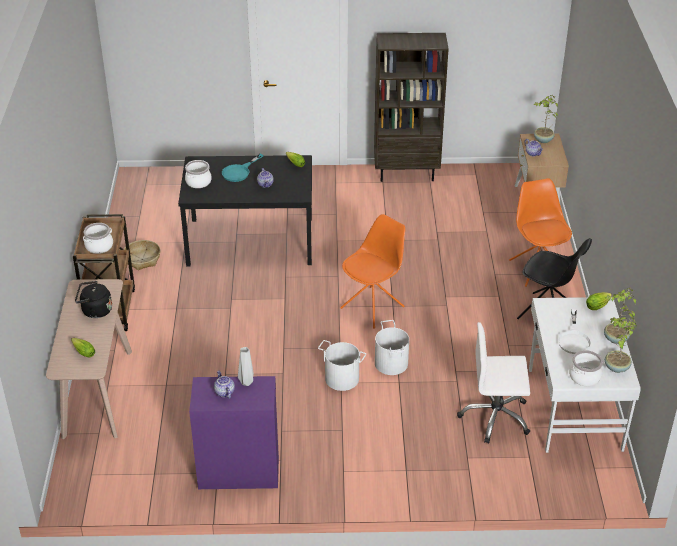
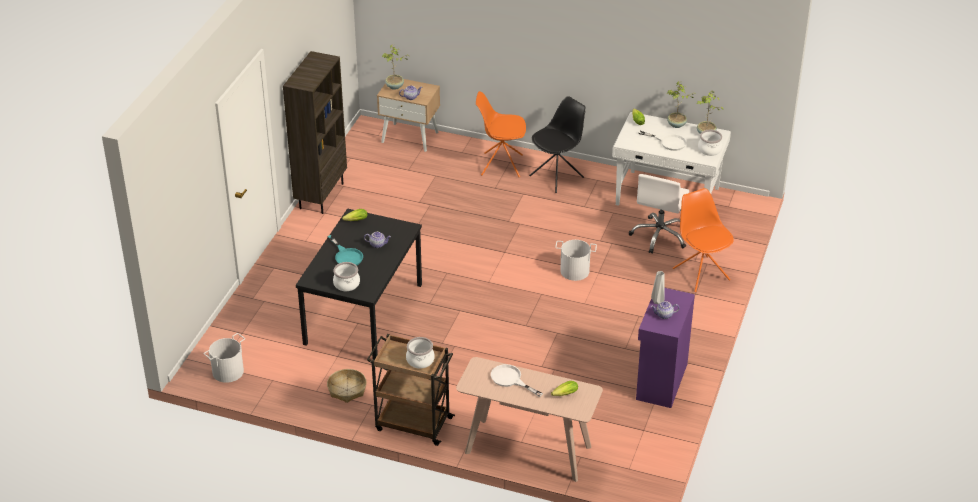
camera: 70 degrees left, 0 degrees up
black kettle [75,281,112,318] -> white frying pan [491,364,543,397]
white bucket [318,340,366,391] -> white bucket moved to [204,333,245,383]
orange chair [340,214,405,328] -> orange chair moved to [673,188,734,292]

